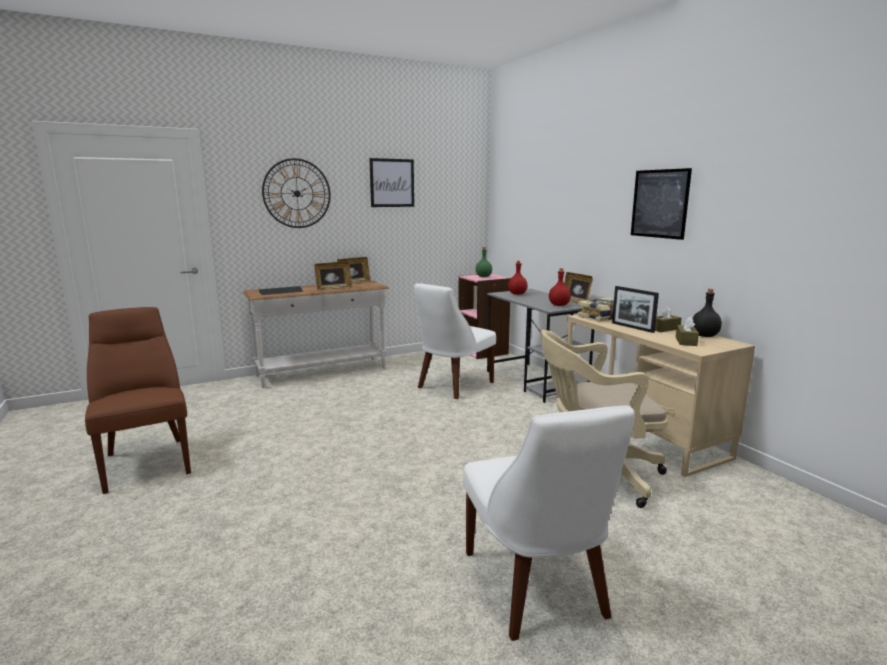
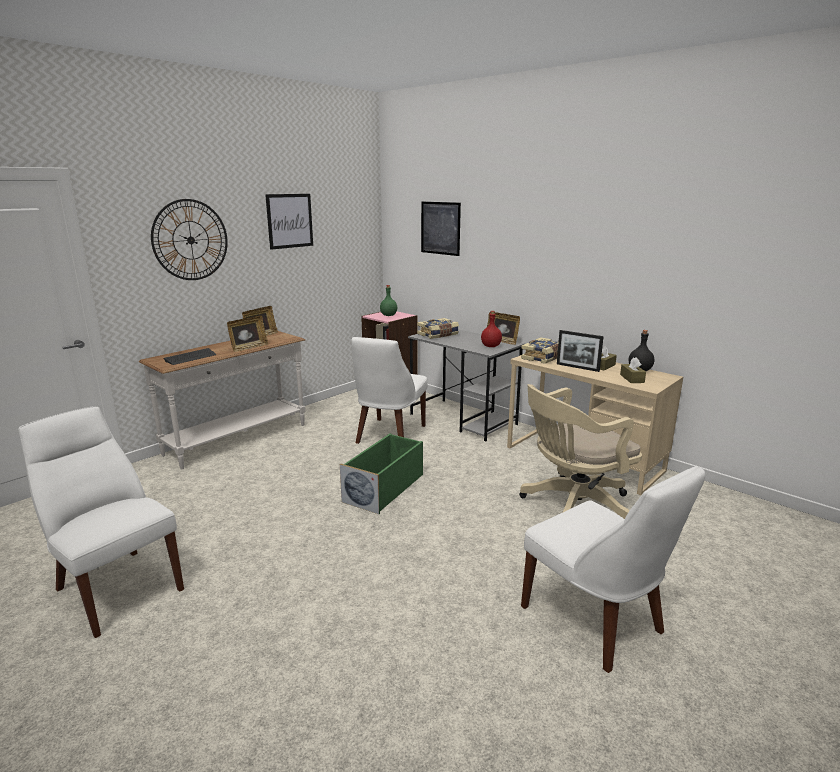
camera: 20 degrees left, 5 degrees up
brown chair [85,307,191,494] -> white chair [18,406,184,638]
red bottle [508,261,528,295] -> book [417,318,459,339]
picture [631,168,692,240] -> picture moved to [421,202,461,256]
none -> green storage box [340,433,423,514]

